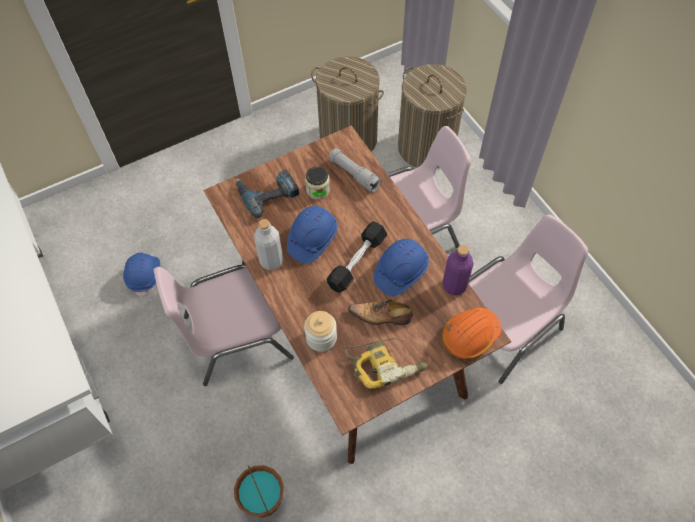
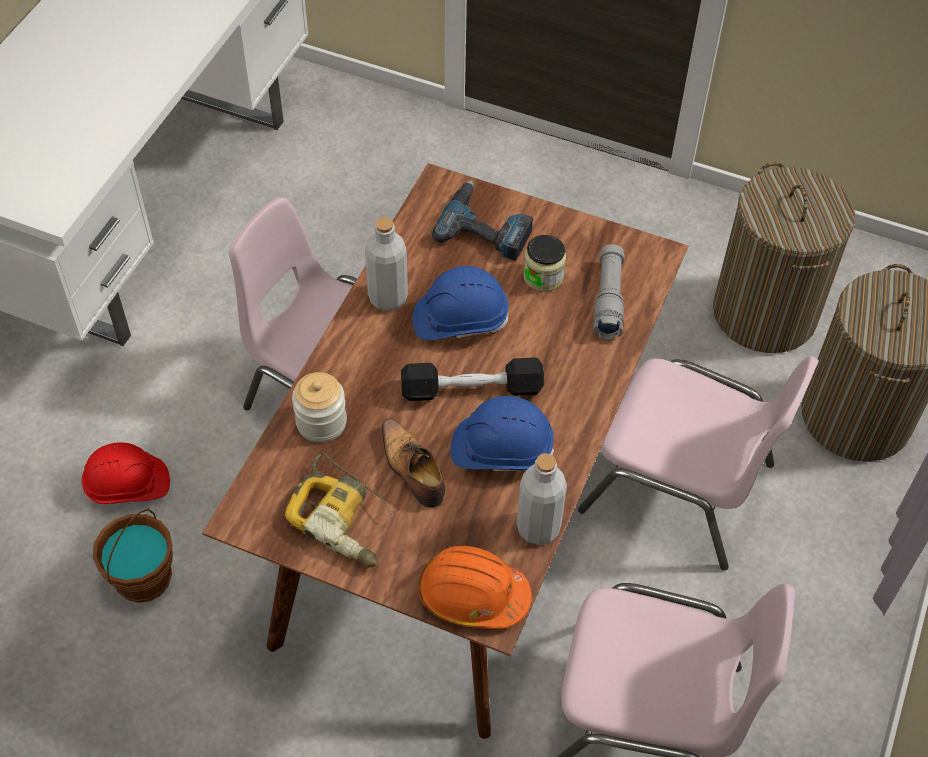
camera: 50 degrees right, 5 degrees down
blue hard hat [123,253,160,297] -> none
purple bottle [442,245,474,295] -> grey bottle [517,453,567,545]
none -> red hard hat [82,442,170,504]

